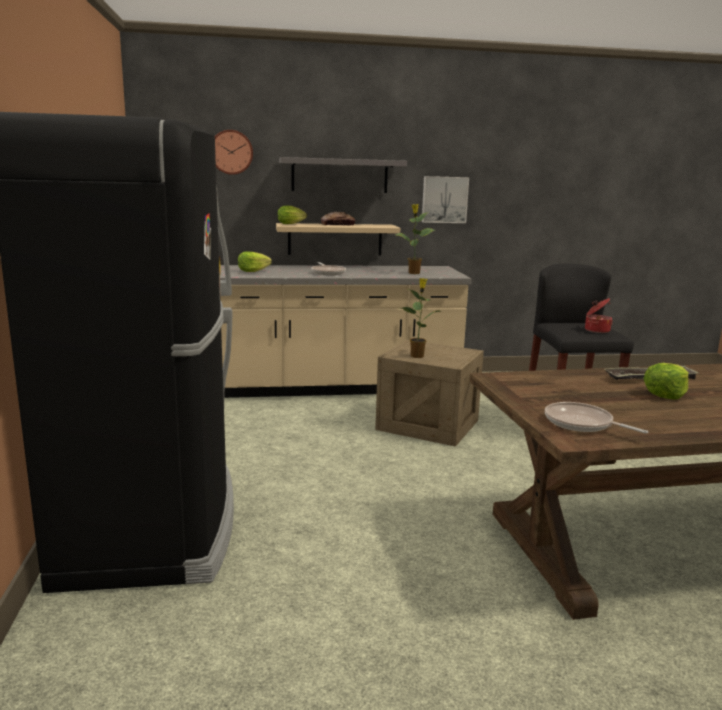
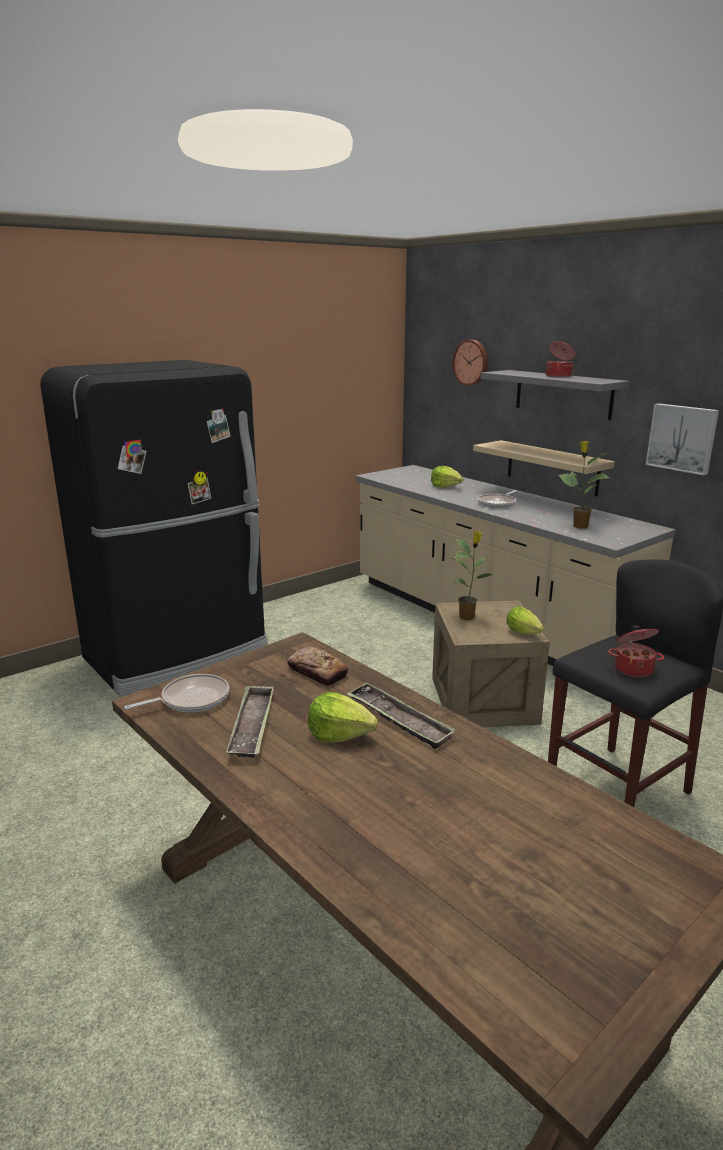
camera: 60 degrees right, 5 degrees up
lettuce [278,206,307,224] -> lettuce moved to [506,607,544,635]
bread [321,212,355,226] -> bread moved to [287,647,348,686]
frying pan [545,402,648,434] -> frying pan turned 45 degrees clockwise [124,674,229,712]
none -> tray [226,685,274,758]
none -> cooking pot [546,341,576,378]

